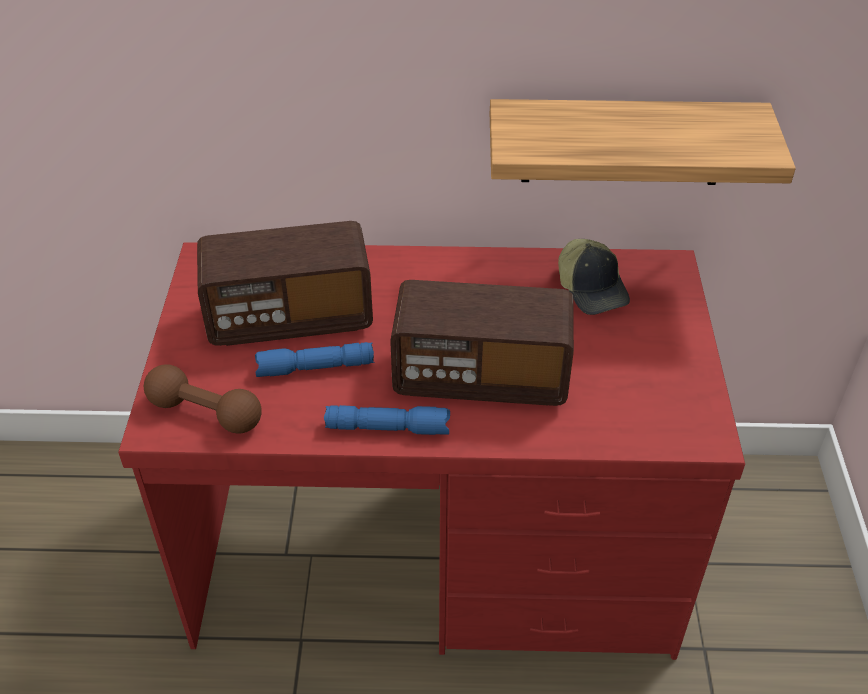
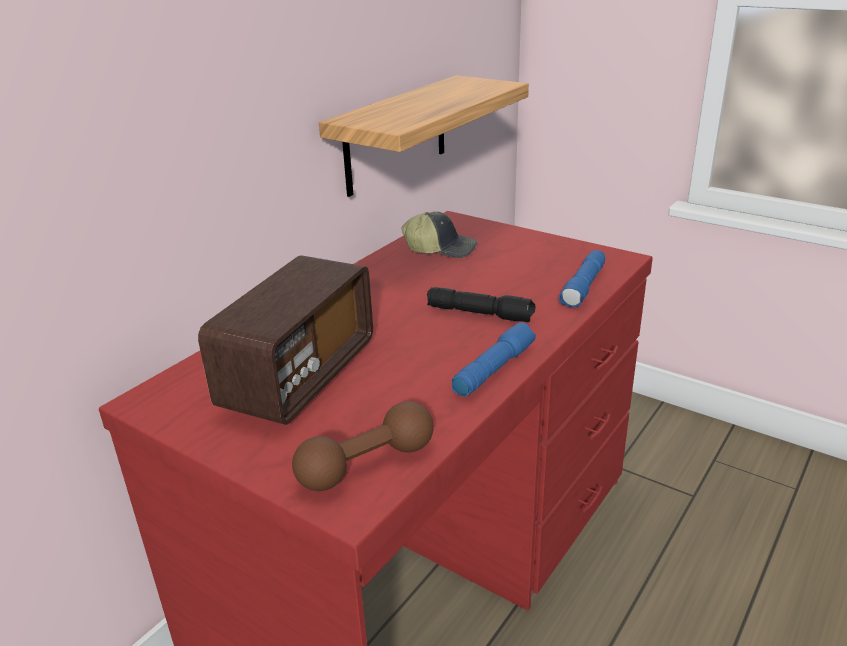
camera: 55 degrees left, 15 degrees down
blue flashlight [255,342,374,377] -> blue flashlight moved to [559,250,605,308]
radio [390,280,574,406] -> black flashlight [427,287,535,322]

